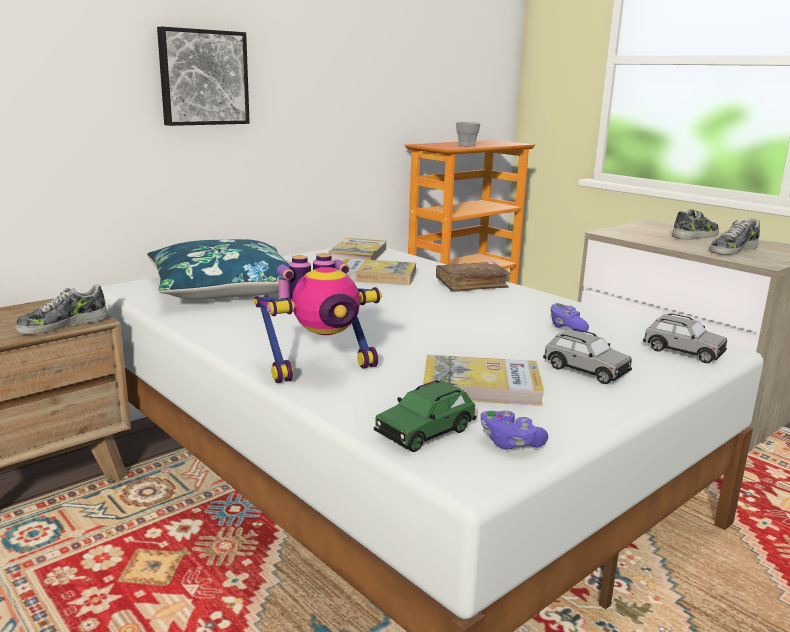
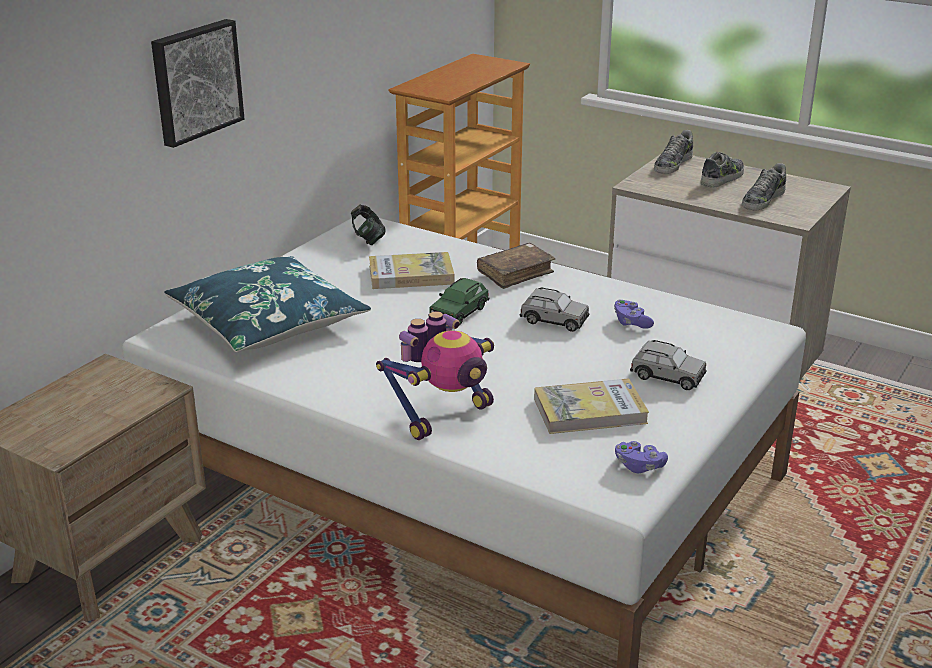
camera: 15 degrees left, 10 degrees up
shoe [15,284,108,335] -> shoe moved to [654,130,693,174]
book [328,238,387,261] -> headphones [351,205,386,245]
green toy car [374,380,477,452] -> green toy car moved to [429,278,489,326]
cup [456,122,481,146] -> none
grey toy car [643,313,727,363] -> grey toy car moved to [519,287,589,332]

